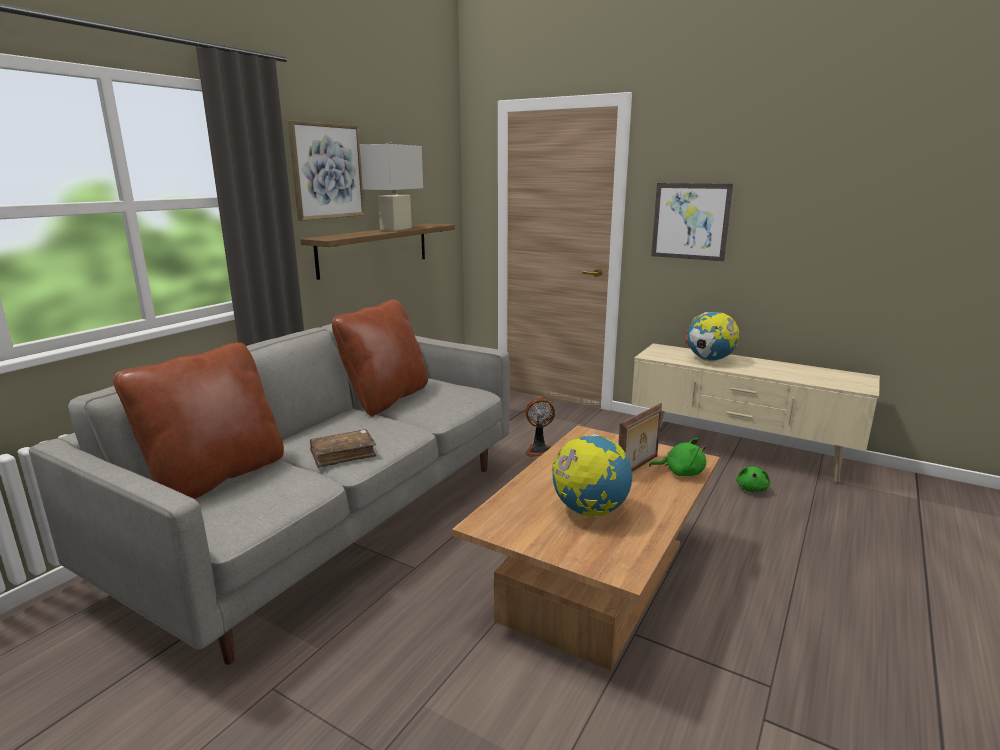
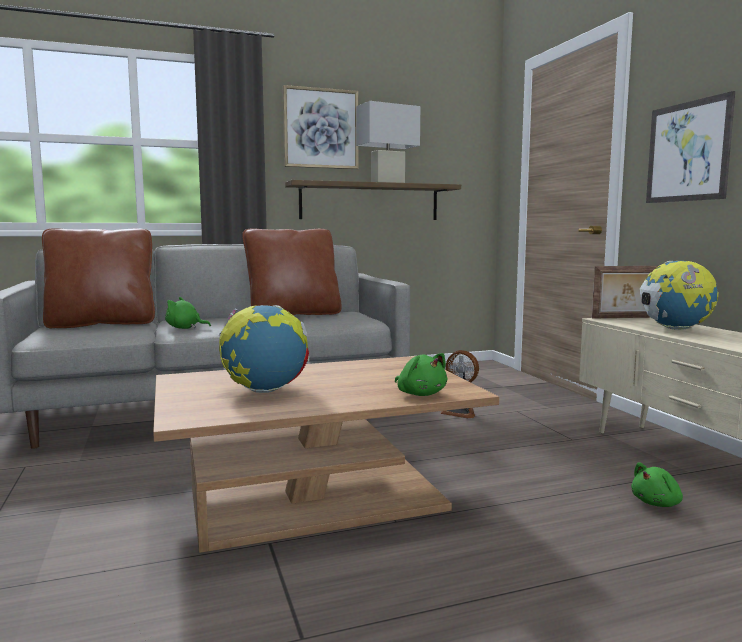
camera: 40 degrees right, 10 degrees down
brown book [310,429,376,468] -> green plush toy [165,297,211,329]
picture frame [618,403,662,472] -> picture frame moved to [592,266,658,319]

